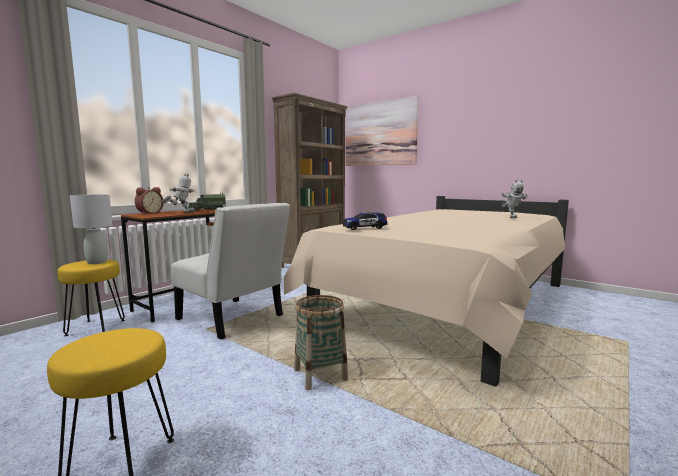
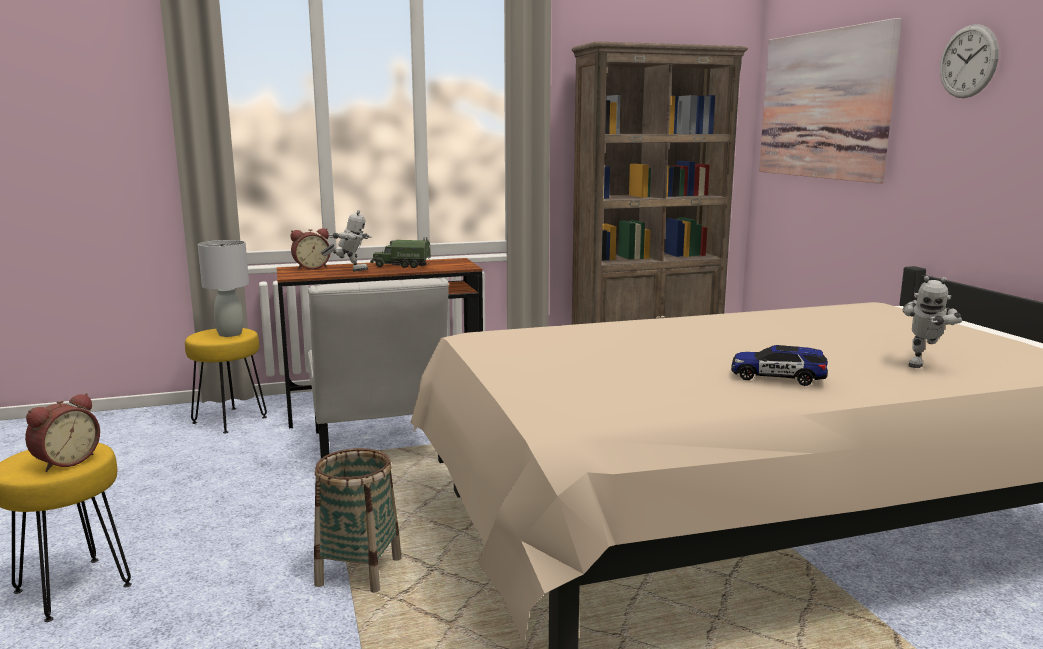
camera: 35 degrees right, 5 degrees up
toy car [343,212,388,230] -> toy car moved to [731,345,828,386]
none -> alarm clock [25,393,100,472]
none -> wall clock [940,24,999,98]

